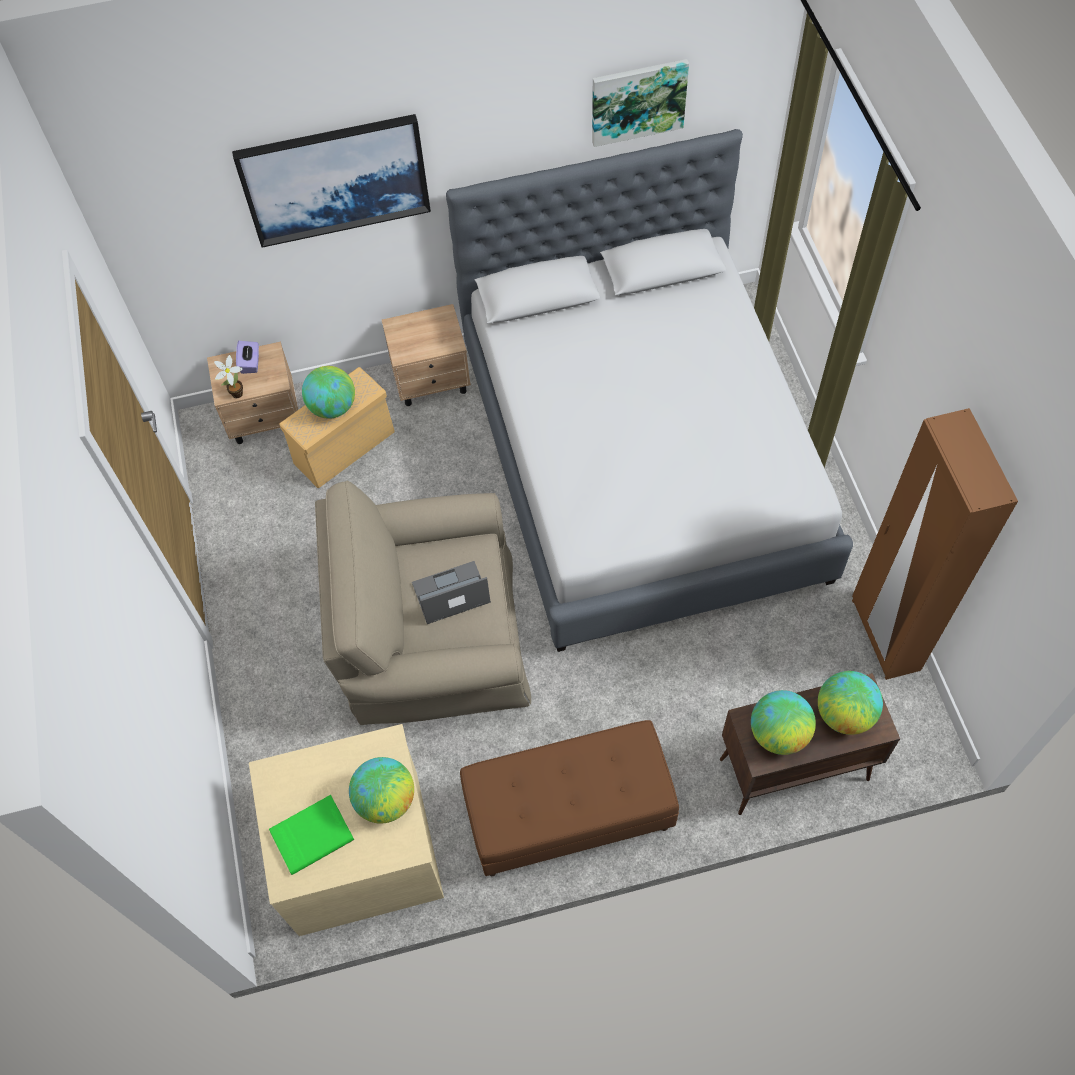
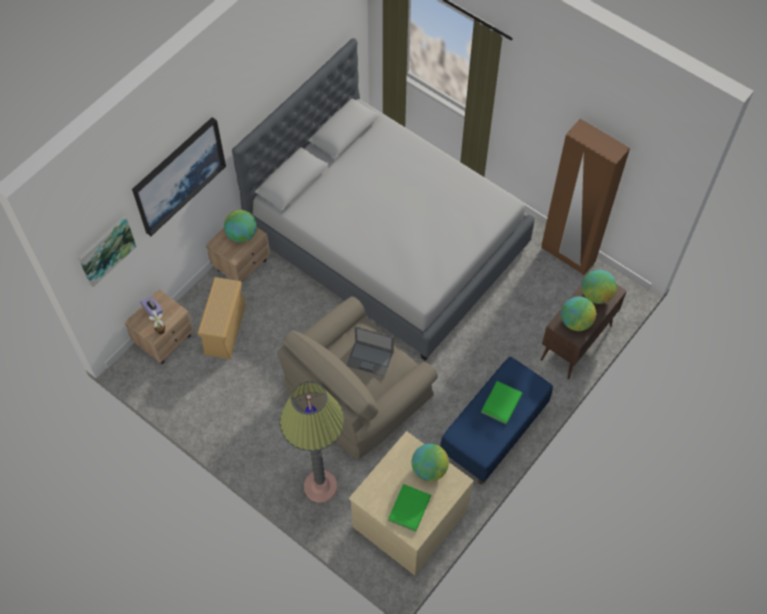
camera: 40 degrees left, 0 degrees up
globe [302,366,355,419] -> globe moved to [224,210,257,243]
laptop [412,561,491,624] -> laptop turned 105 degrees counterclockwise [347,326,394,377]
brown bench [460,720,679,876] -> blue bench [440,357,553,484]
picture [592,59,689,147] -> picture moved to [78,216,136,287]
none -> floor lamp [279,381,345,503]
none -> green book [481,381,522,424]

